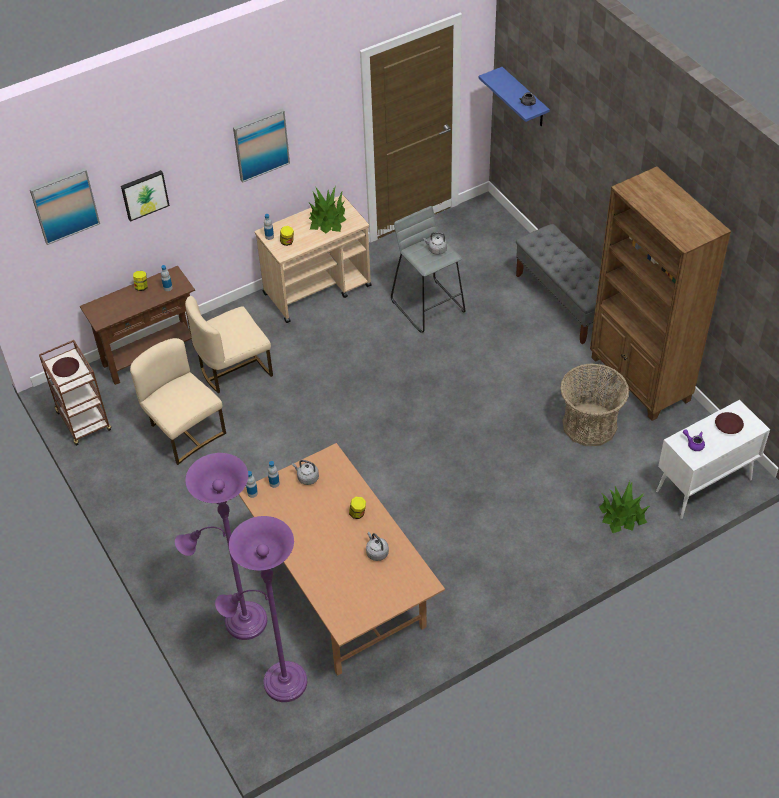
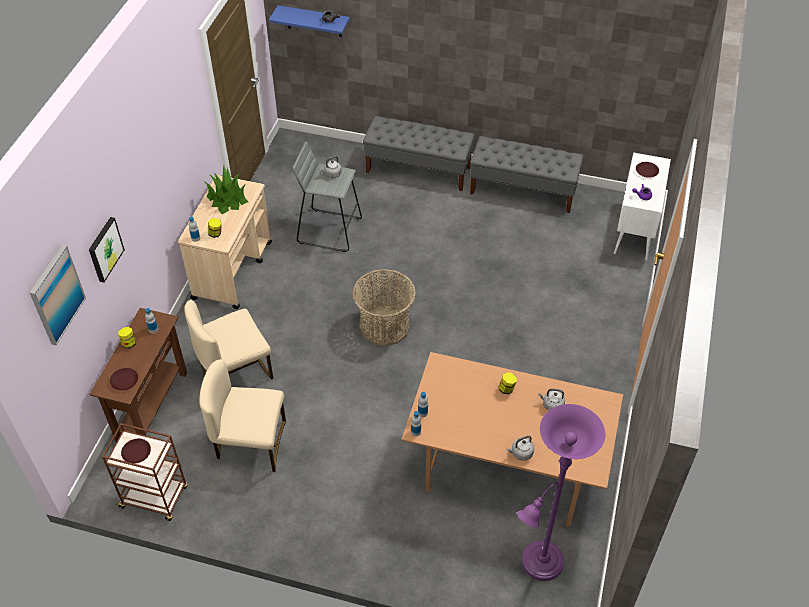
camera: 45 degrees left, 0 degrees up
purple floor lamp [175,453,267,640] -> none
beige chair [185,296,273,393] -> beige chair turned 45 degrees clockwise [184,300,273,380]
picture [233,108,290,183] -> none
grey kettle [292,460,319,485] -> grey kettle moved to [507,436,534,461]
basket [560,363,629,446] -> basket moved to [352,269,416,346]
brown bookcase [590,167,731,421] -> grey bench [470,136,584,213]
potted plant [599,481,650,533] -> none
none -> brown plate [110,368,138,391]

